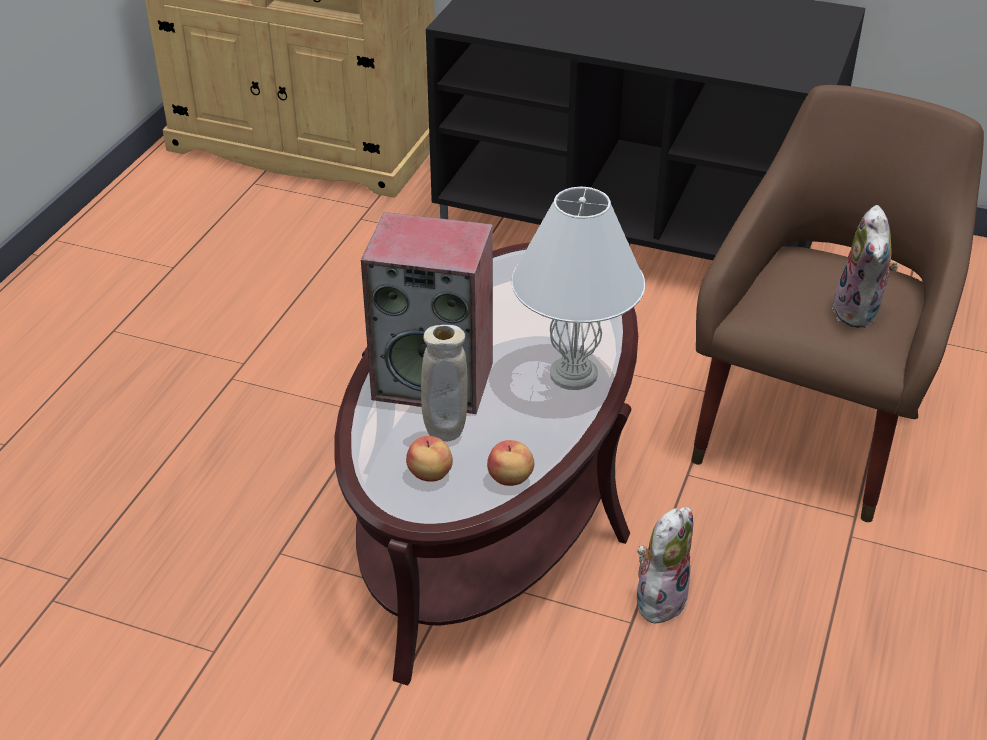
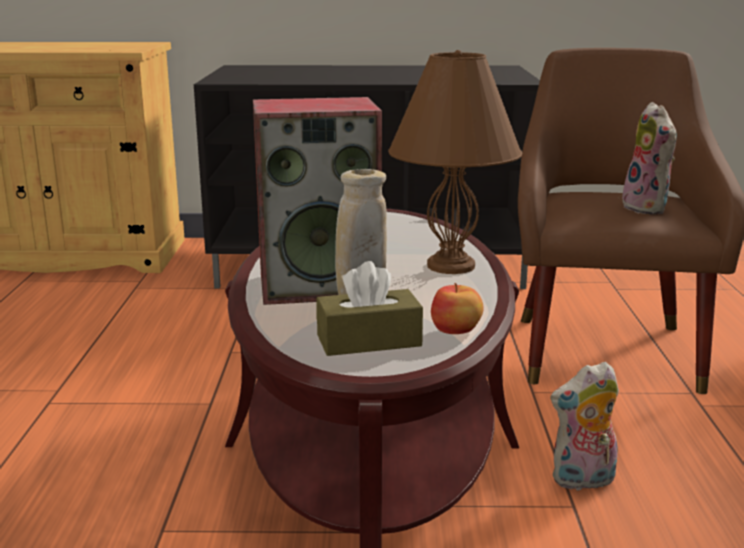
camera: 20 degrees left, 20 degrees down
apple [406,436,453,482] -> brown tissue box [316,261,423,356]
white table lamp [512,187,645,390] -> brown table lamp [388,50,522,274]
plush toy [637,507,693,624] -> plush toy turned 120 degrees counterclockwise [550,362,619,491]

